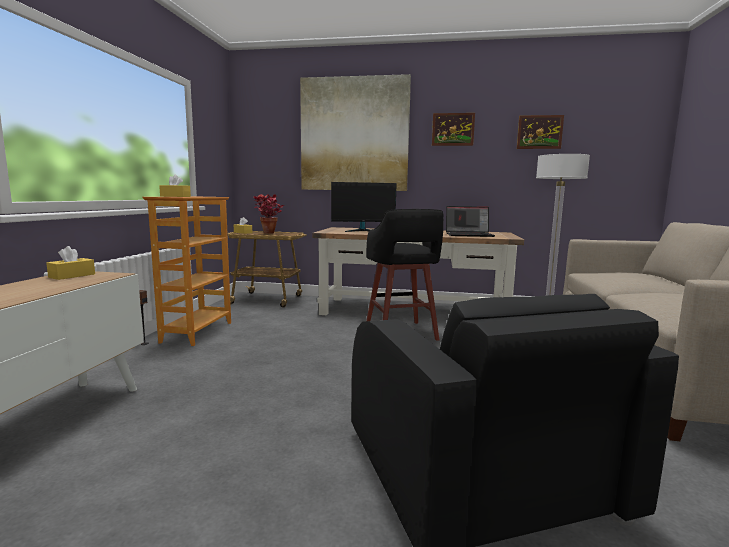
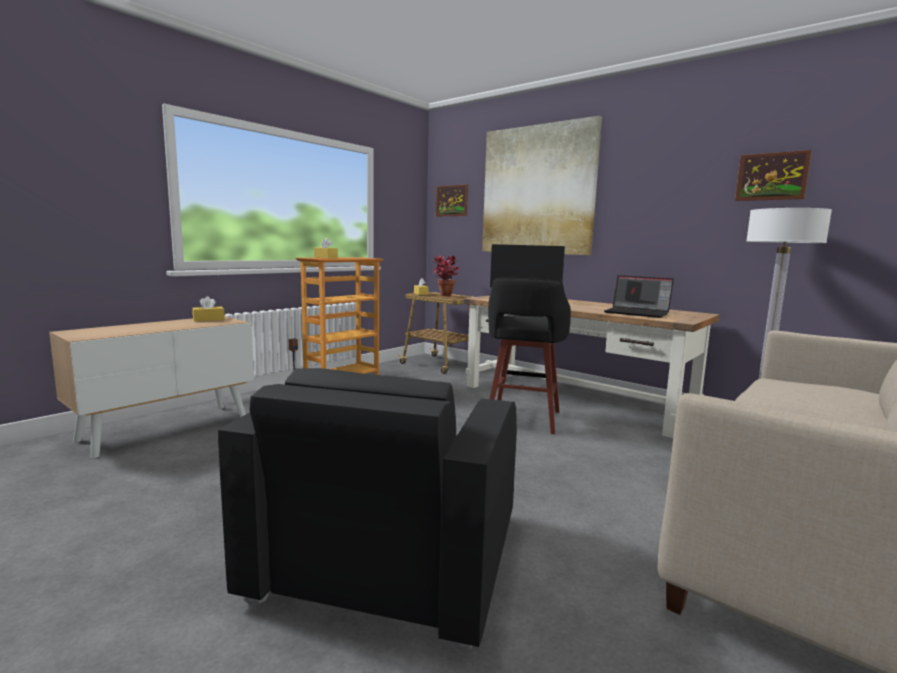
camera: 30 degrees right, 0 degrees up
picture [432,113,475,146] -> picture moved to [436,184,468,216]

